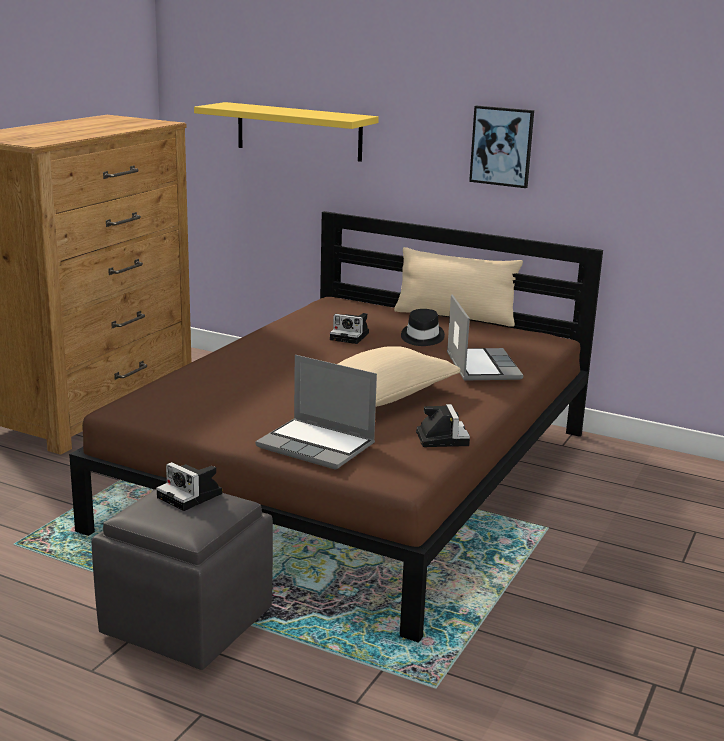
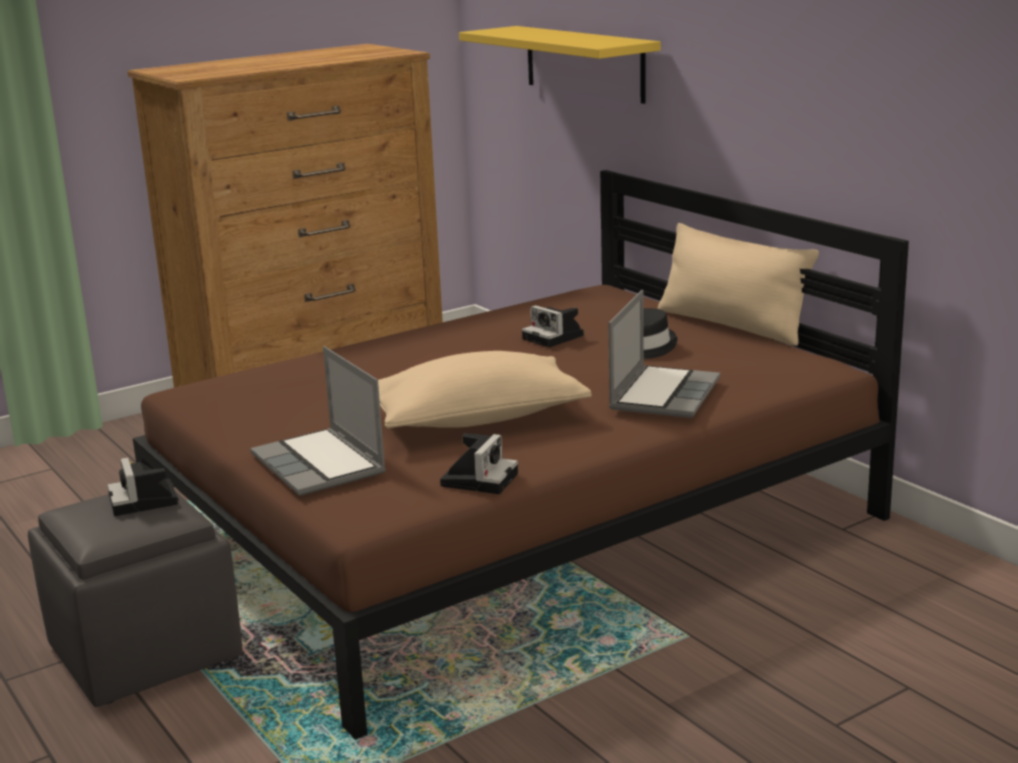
camera: 30 degrees right, 0 degrees up
picture [469,106,534,188] -> none

